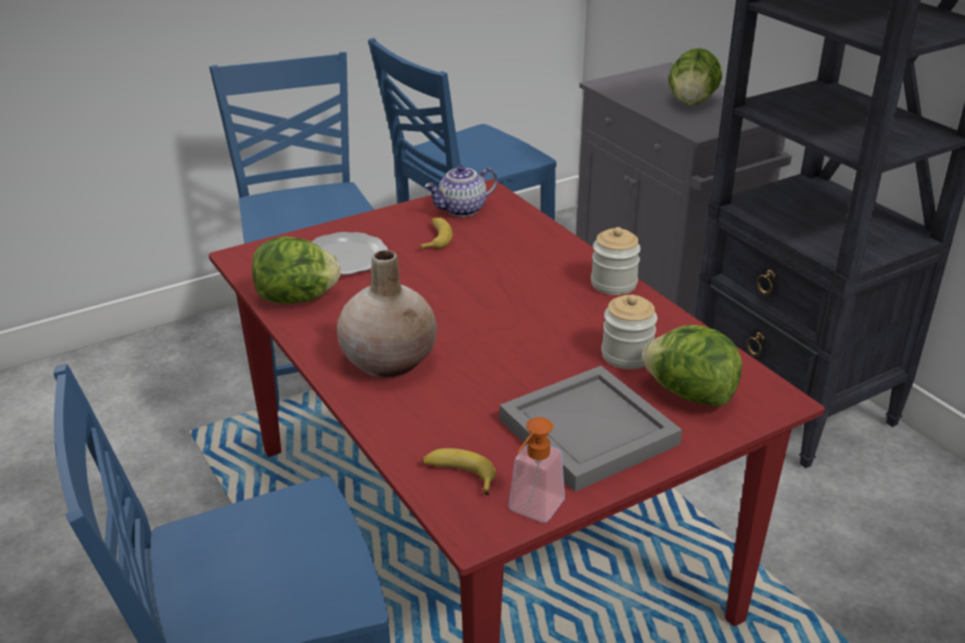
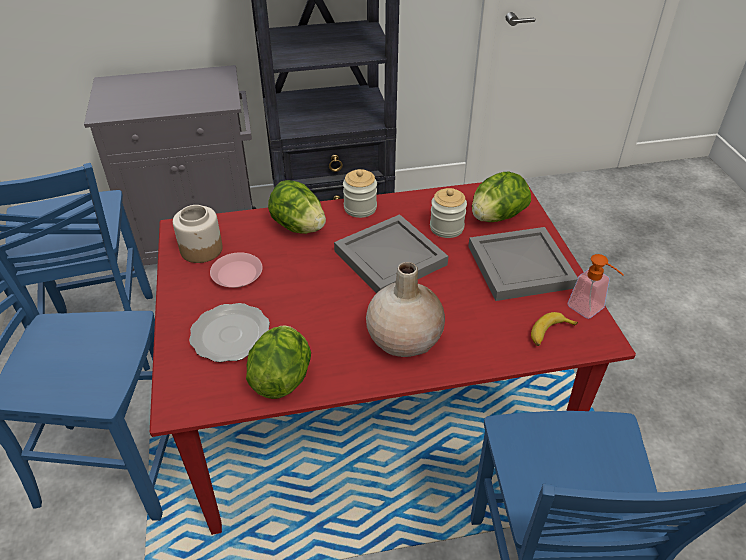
camera: 70 degrees left, 10 degrees up
banana [419,218,453,249] -> pink plate [210,252,263,288]
teapot [425,165,498,217] -> jar [173,205,223,263]
lettuce [668,48,722,105] -> lettuce moved to [268,180,326,234]
none -> grey tray [334,214,448,293]

